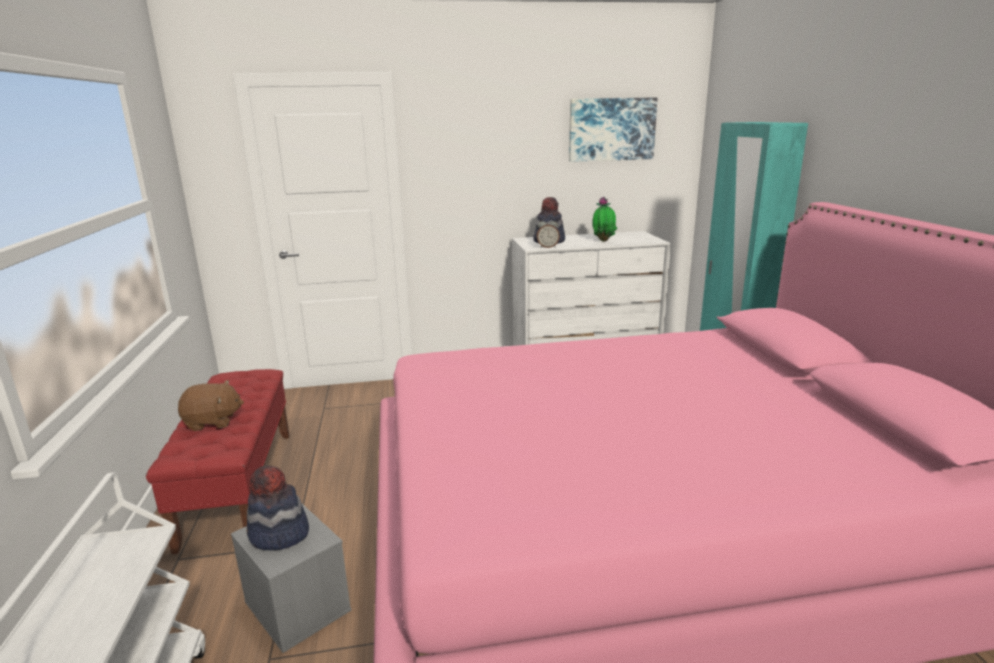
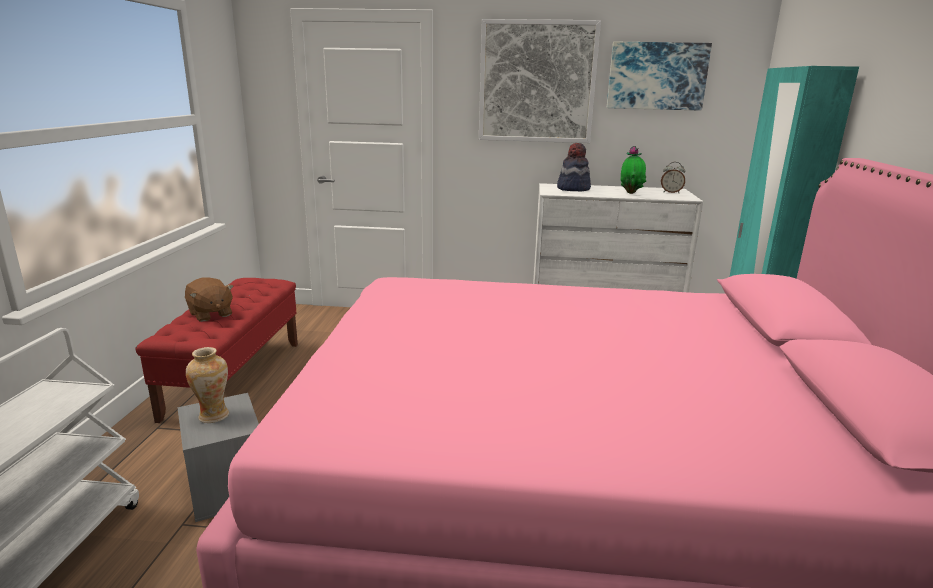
camera: 15 degrees right, 0 degrees up
brown plush toy [178,380,244,431] -> brown plush toy turned 45 degrees clockwise [185,277,234,322]
hat [246,465,309,551] -> vase [186,347,229,423]
alarm clock [536,217,560,248] -> alarm clock moved to [661,162,685,193]
none -> picture [479,19,601,143]

